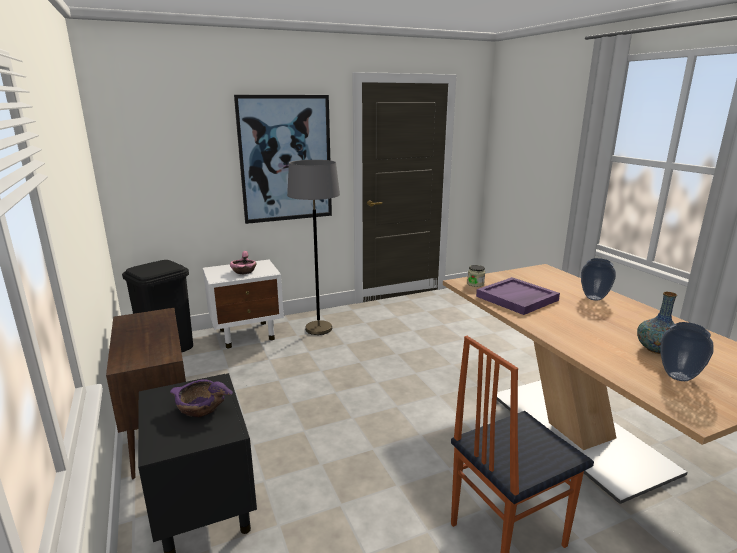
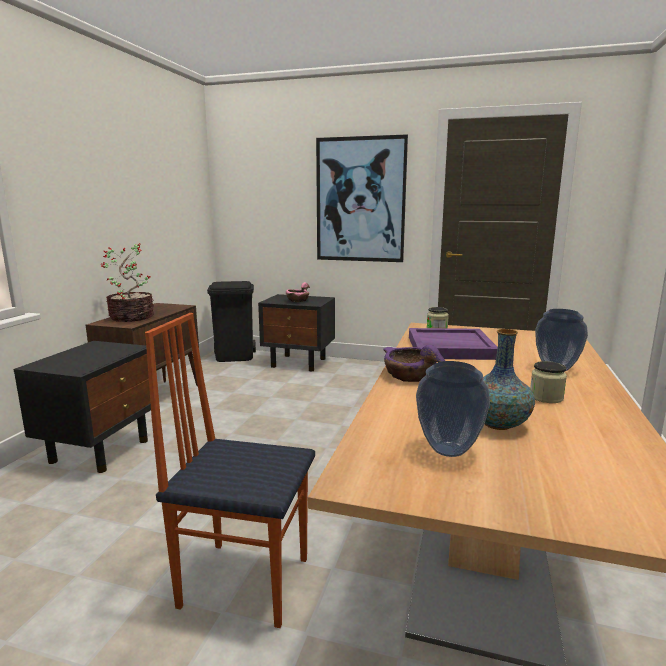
camera: 40 degrees right, 5 degrees down
purple bowl [170,379,233,417] -> purple bowl moved to [383,345,445,382]
white nightstand [203,260,284,348] -> black nightstand [258,294,335,371]
grey floor lamp [287,160,340,335] -> none
none -> potted plant [101,243,154,322]
none -> jar [530,361,567,403]

